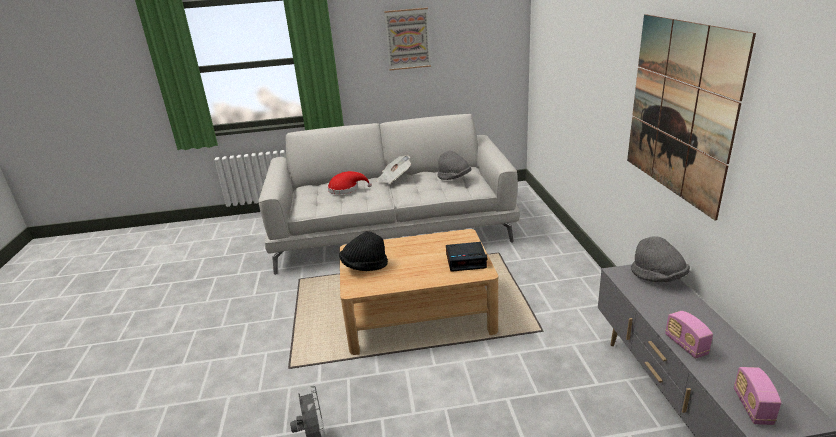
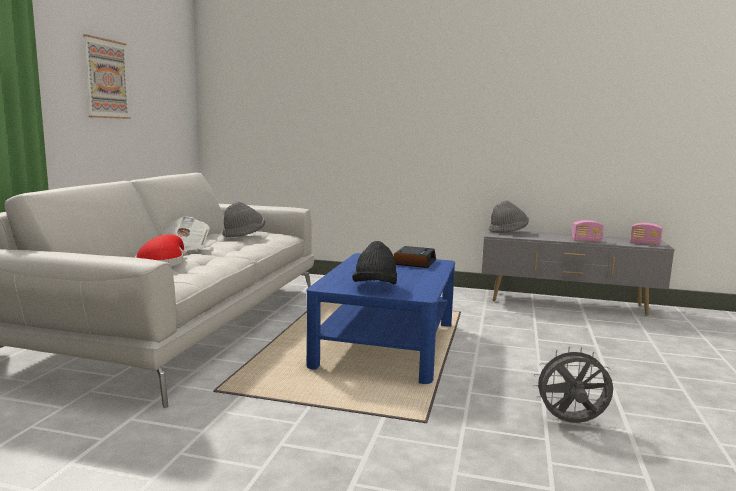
camera: 70 degrees left, 15 degrees down
beige coffee table [340,229,498,355] -> blue coffee table [307,253,455,384]
picture [627,14,756,221] -> none

